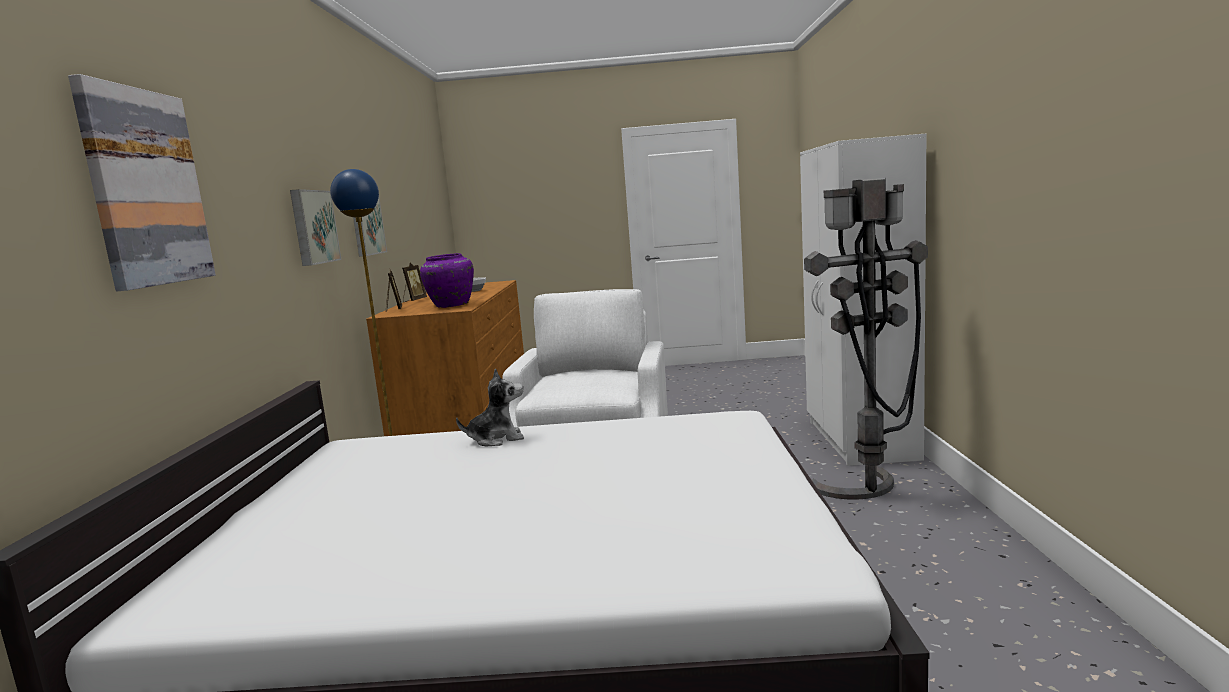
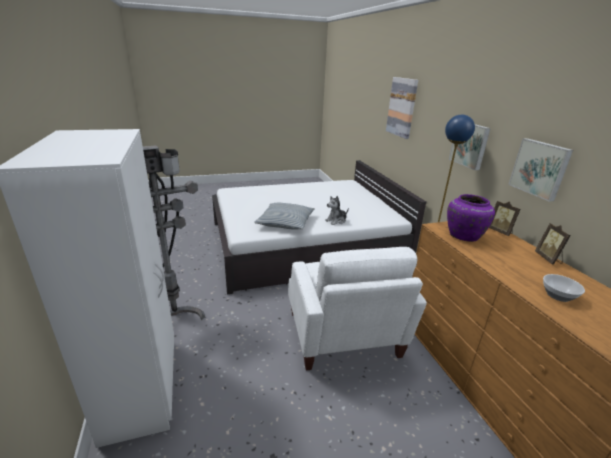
camera: 160 degrees right, 15 degrees up
none -> pillow [254,203,315,230]

